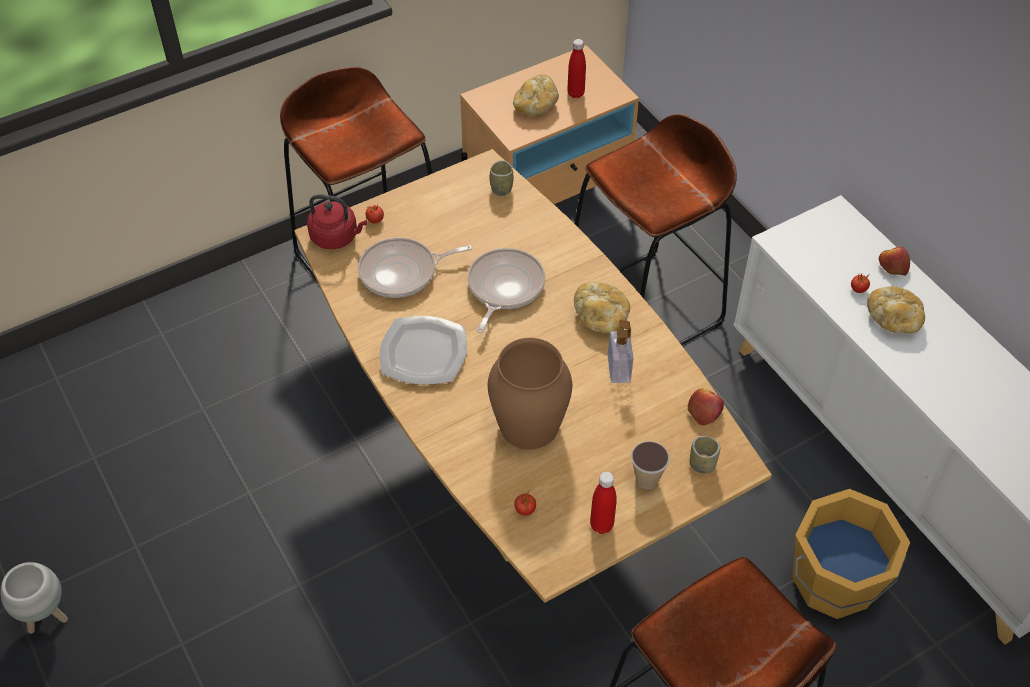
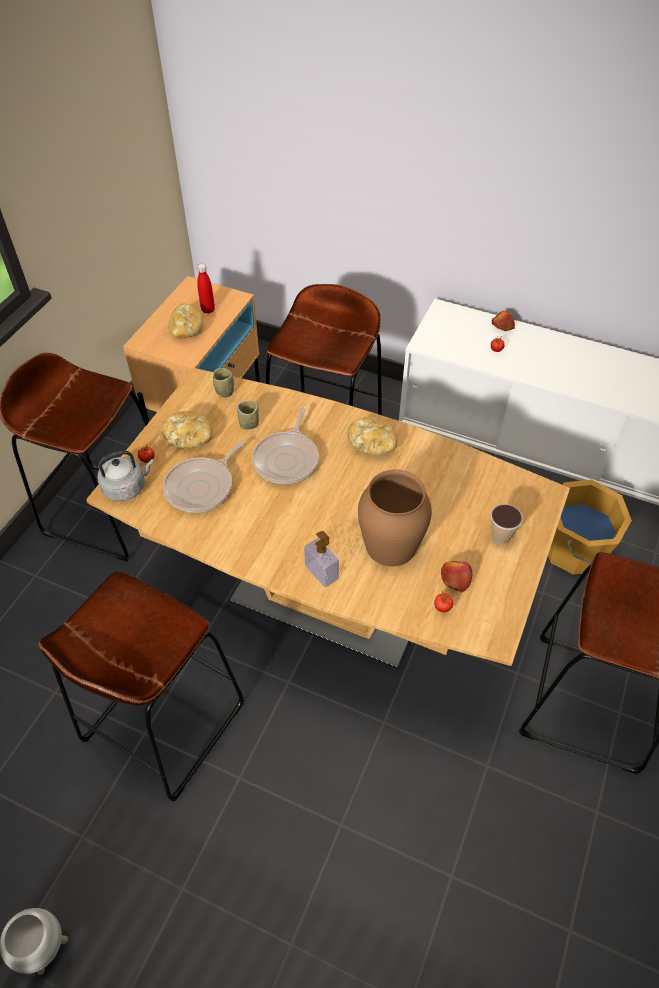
camera: 35 degrees left, 0 degrees up
red kettle [307,194,367,249] -> grey kettle [97,450,154,501]
plate [380,316,467,385] -> none
frying pan [468,248,545,333] -> frying pan turned 150 degrees counterclockwise [252,407,319,484]
red bottle [590,471,617,534] -> none
soap dispenser [608,320,633,383] -> soap dispenser moved to [304,531,339,587]
apple [688,389,724,425] -> apple moved to [441,561,472,592]
cup [690,436,720,474] -> cup moved to [237,401,259,430]
bread [867,286,925,333] -> bread moved to [161,411,212,449]
none -> brown stool [38,571,244,802]

